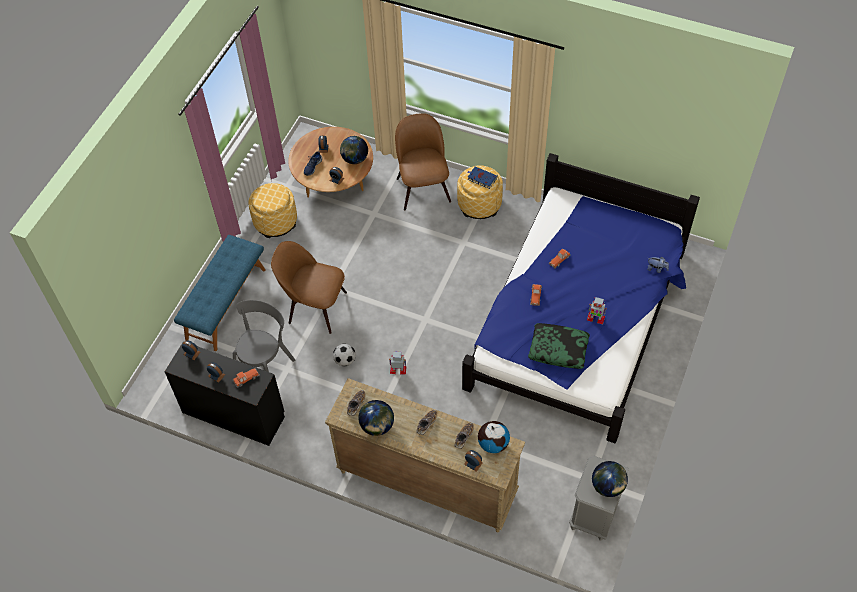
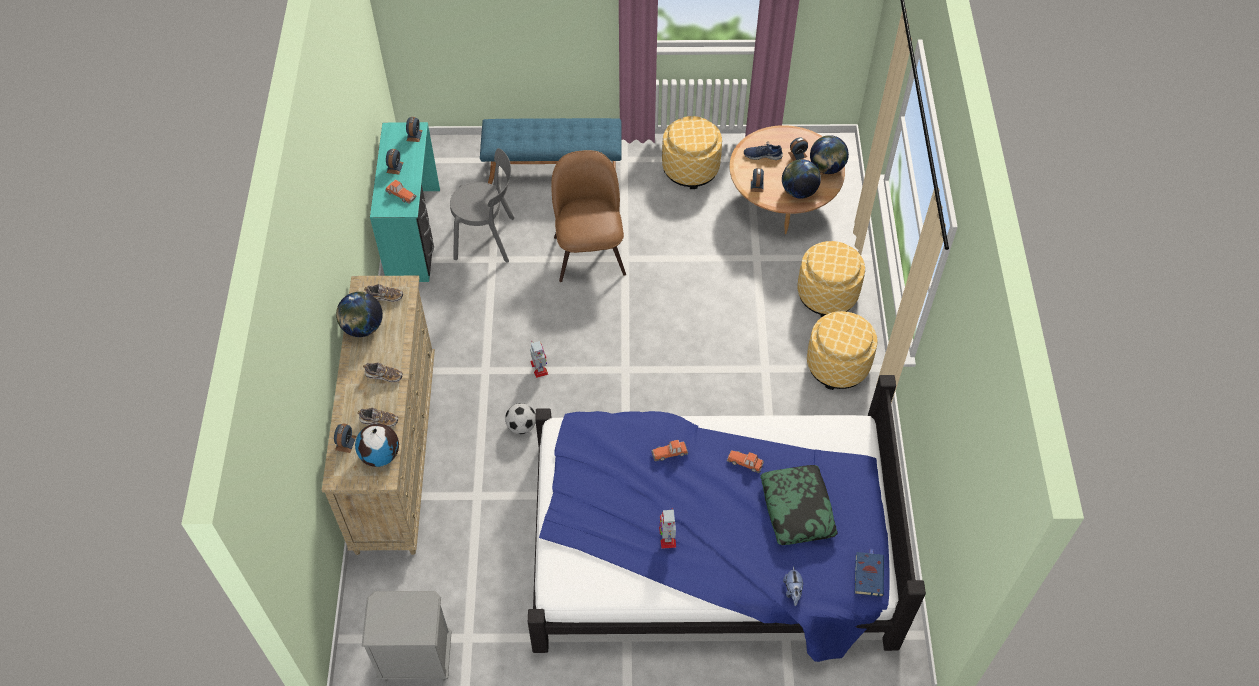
camera: 65 degrees right, 0 degrees up
black desk [164,341,285,446] -> turquoise desk [370,122,440,282]
football [333,344,356,366] -> football moved to [505,403,536,434]
brown chair [395,113,451,210] -> ottoman [797,241,865,317]
blue book [467,167,497,189] -> blue book moved to [855,549,884,597]
pillow [528,323,590,369] -> pillow moved to [761,465,838,545]
globe [592,461,628,497] -> globe moved to [810,135,849,174]

